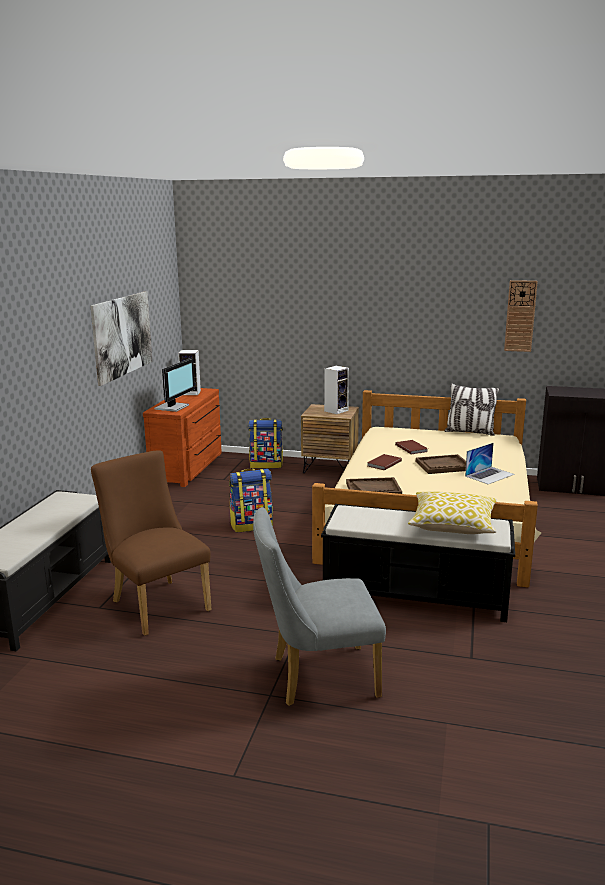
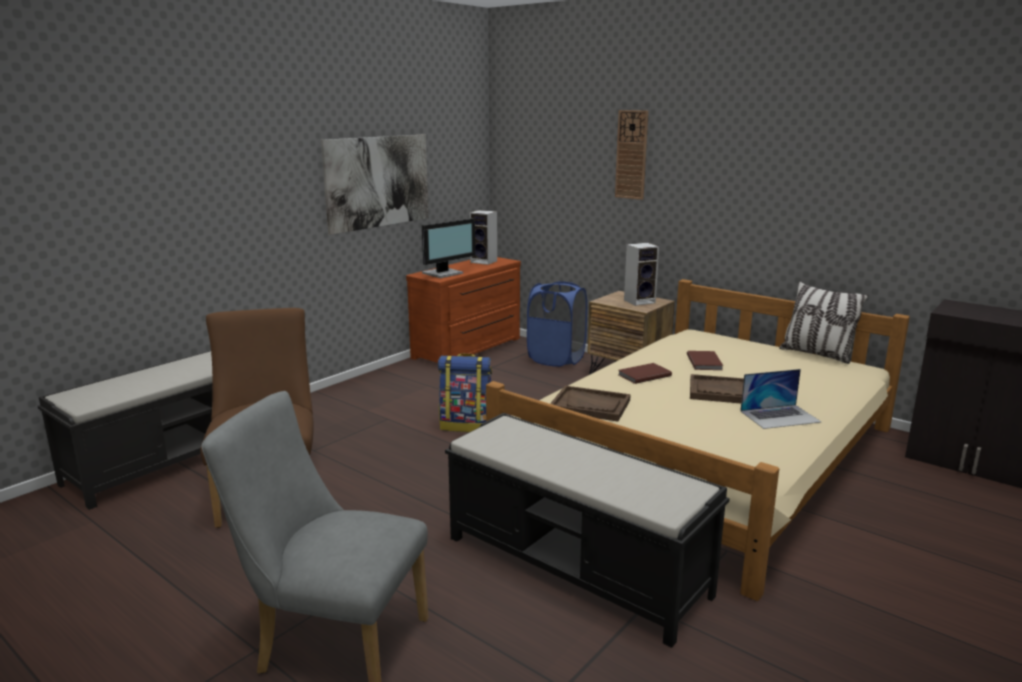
camera: 25 degrees right, 0 degrees up
backpack [248,418,283,469] -> blue laundry basket [527,281,587,367]
pillow [408,491,497,534] -> none
wall clock [504,280,538,352] -> wall clock moved to [615,110,648,200]

